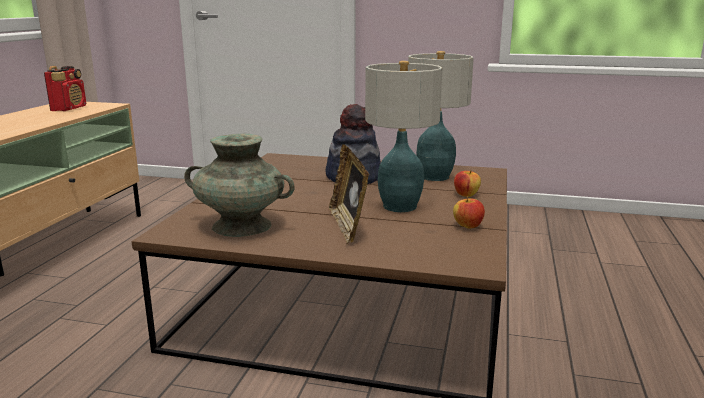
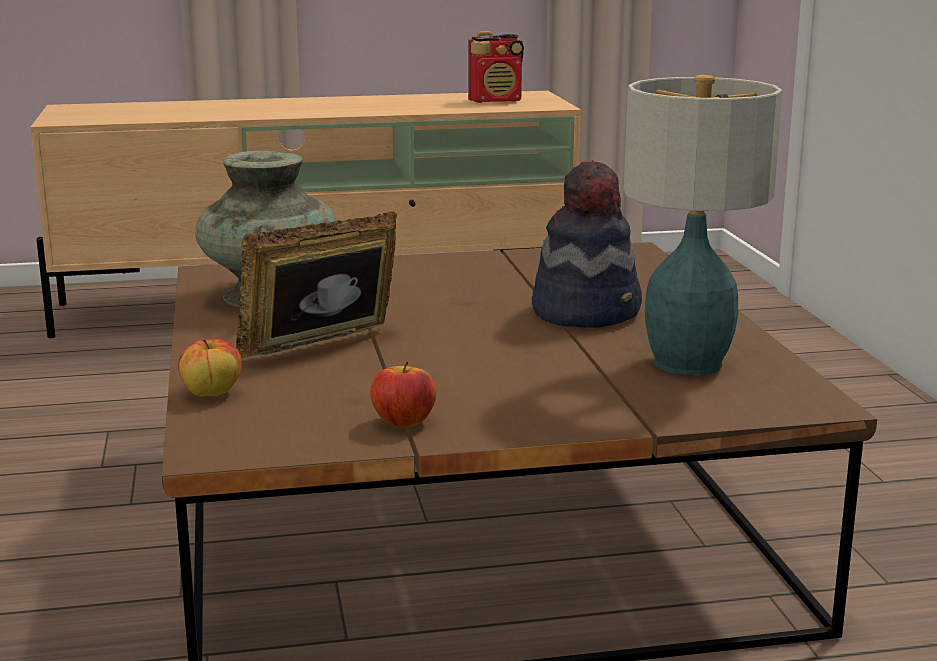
camera: 65 degrees right, 0 degrees up
table lamp [365,61,442,212] -> none
apple [454,170,481,197] -> apple moved to [178,339,242,397]

